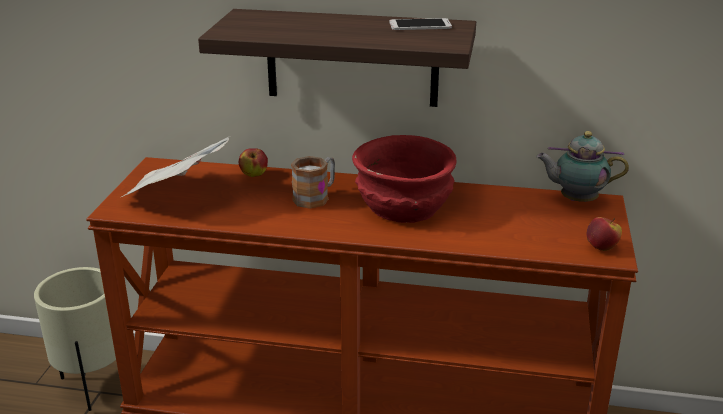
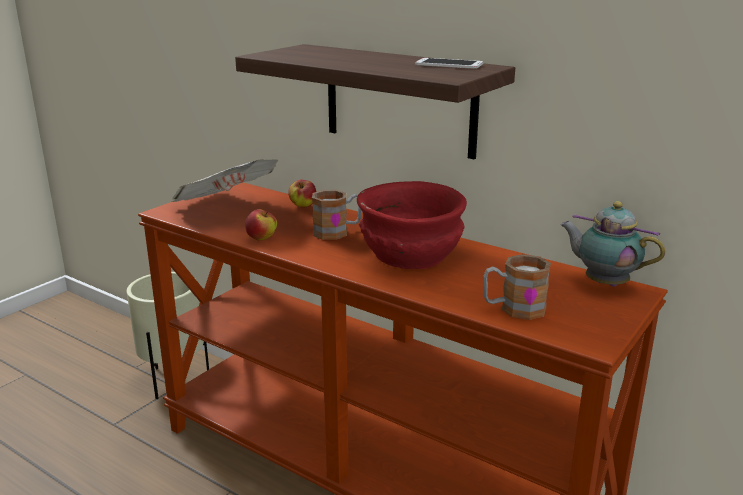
camera: 25 degrees right, 5 degrees down
apple [587,217,622,251] -> apple moved to [245,209,277,241]
none -> mug [484,254,551,320]

